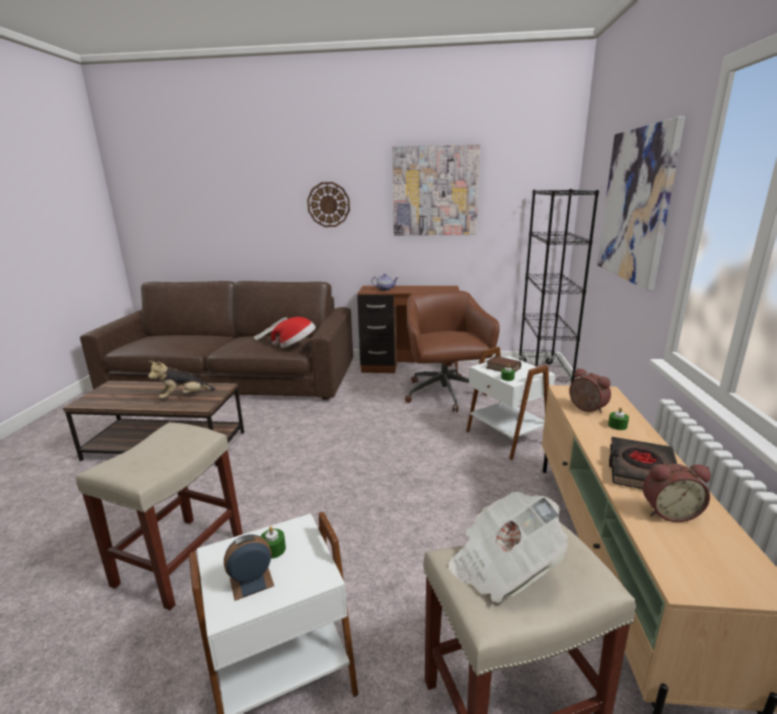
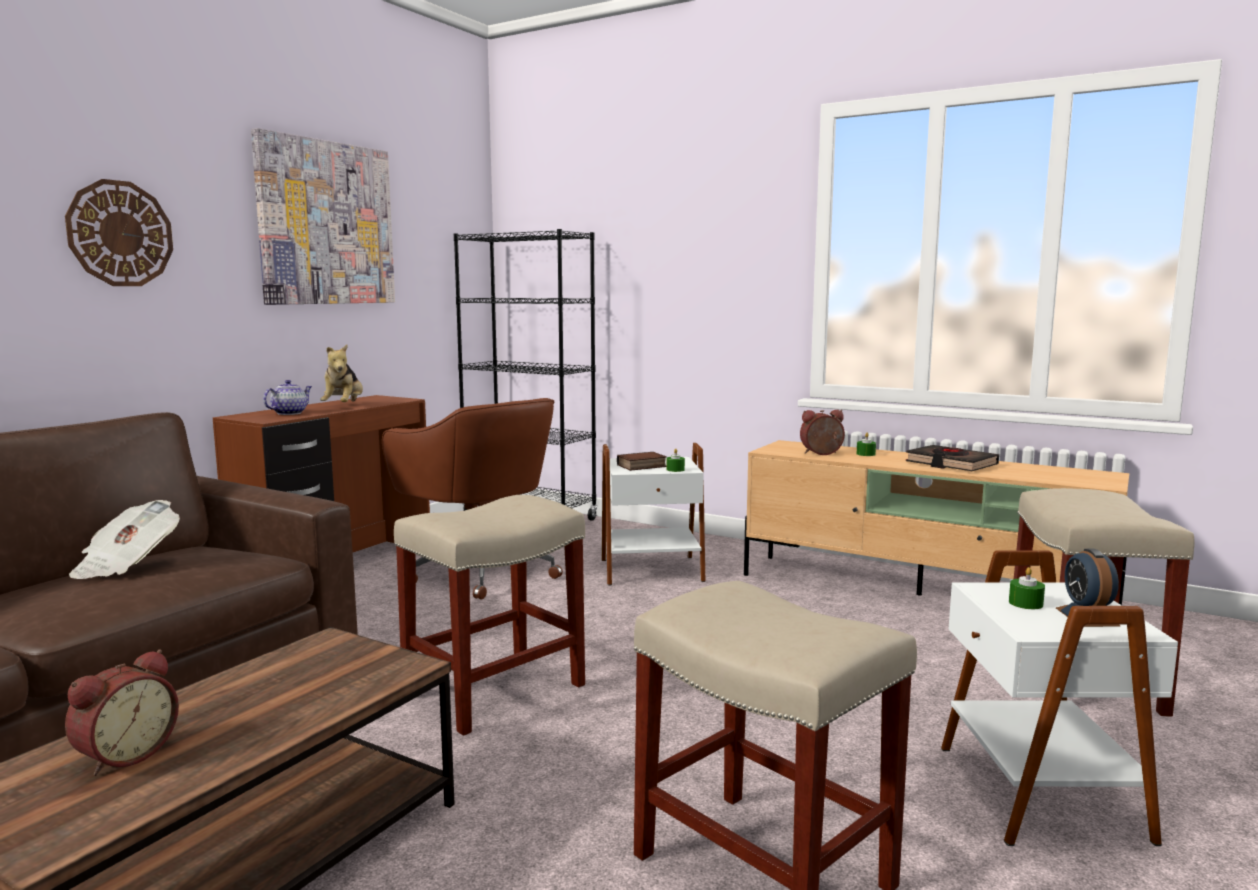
camera: 65 degrees left, 10 degrees down
plush toy [148,361,216,399] -> plush toy moved to [320,345,363,402]
hat [271,317,316,348] -> none
brown office chair [405,290,500,412] -> brown office chair turned 150 degrees counterclockwise [382,398,563,599]
newspaper [448,491,568,603] -> none
picture [597,117,685,291] -> none
alarm clock [643,464,711,522] -> alarm clock moved to [65,649,179,776]
none -> beige stool [394,495,585,736]

